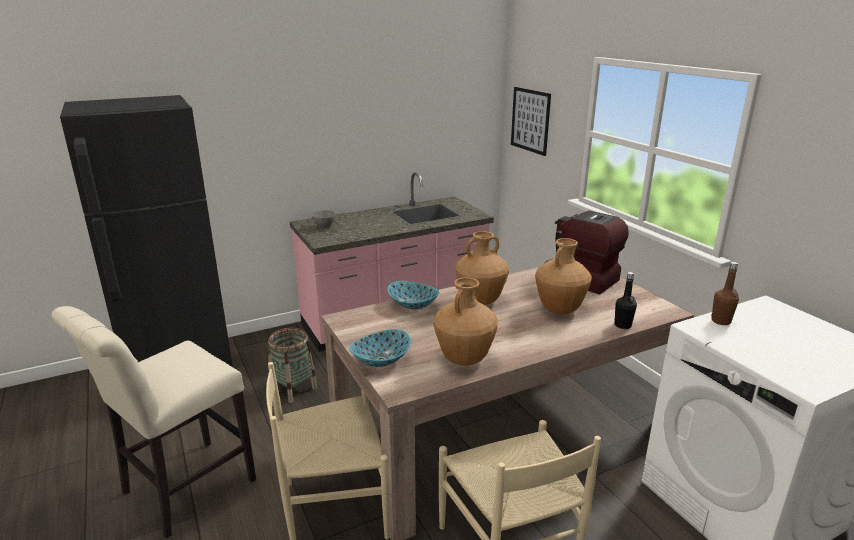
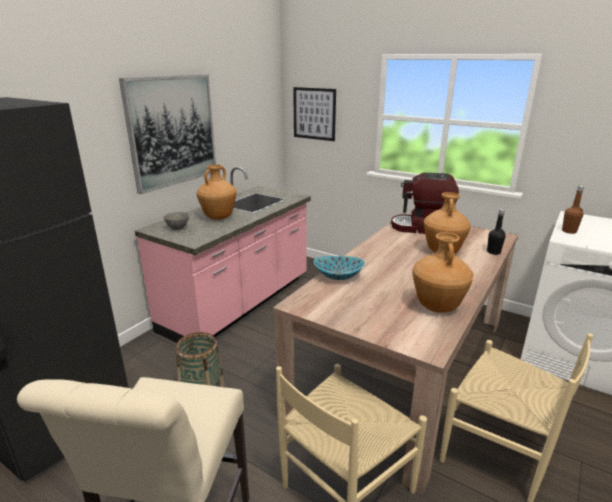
camera: 30 degrees left, 0 degrees up
bowl [350,329,411,367] -> none
brown vase [455,231,509,305] -> brown vase moved to [196,164,237,220]
none -> picture [119,75,216,194]

